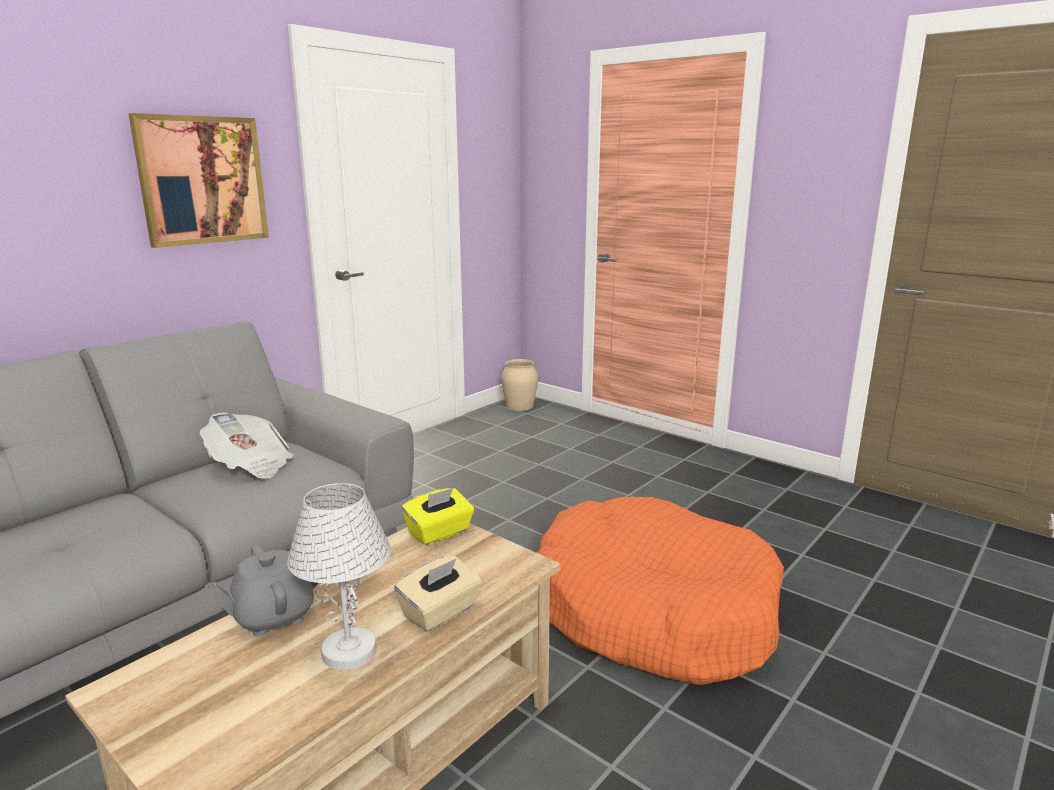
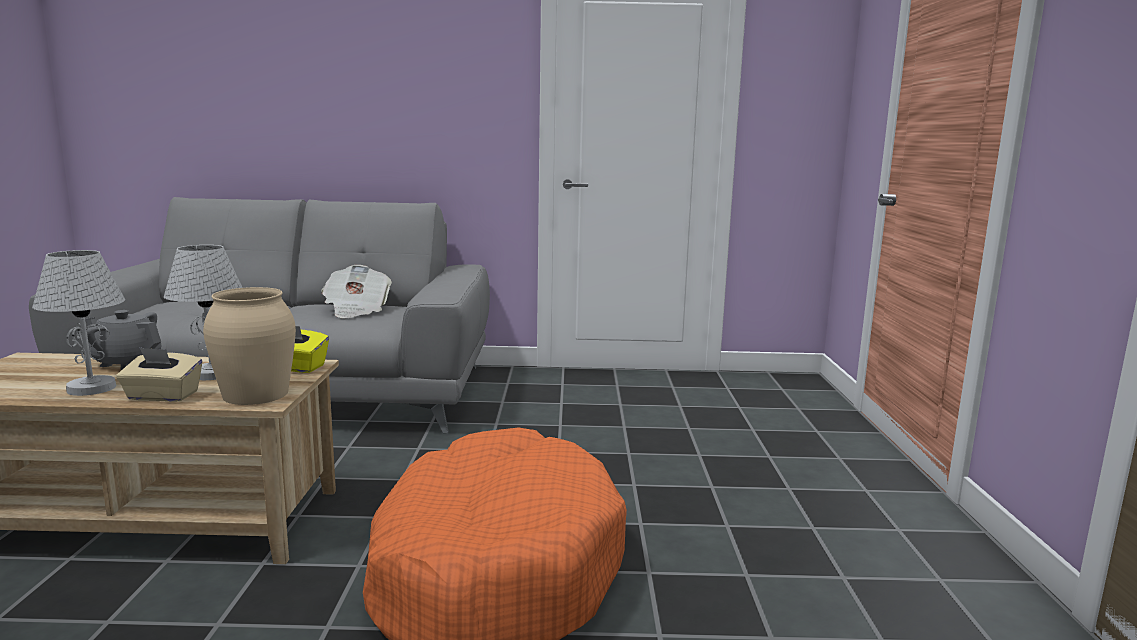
camera: 50 degrees right, 5 degrees down
picture [128,113,269,248] -> none
beige vase [501,359,538,411] -> beige vase moved to [203,287,296,405]
none -> white table lamp [164,245,242,380]

